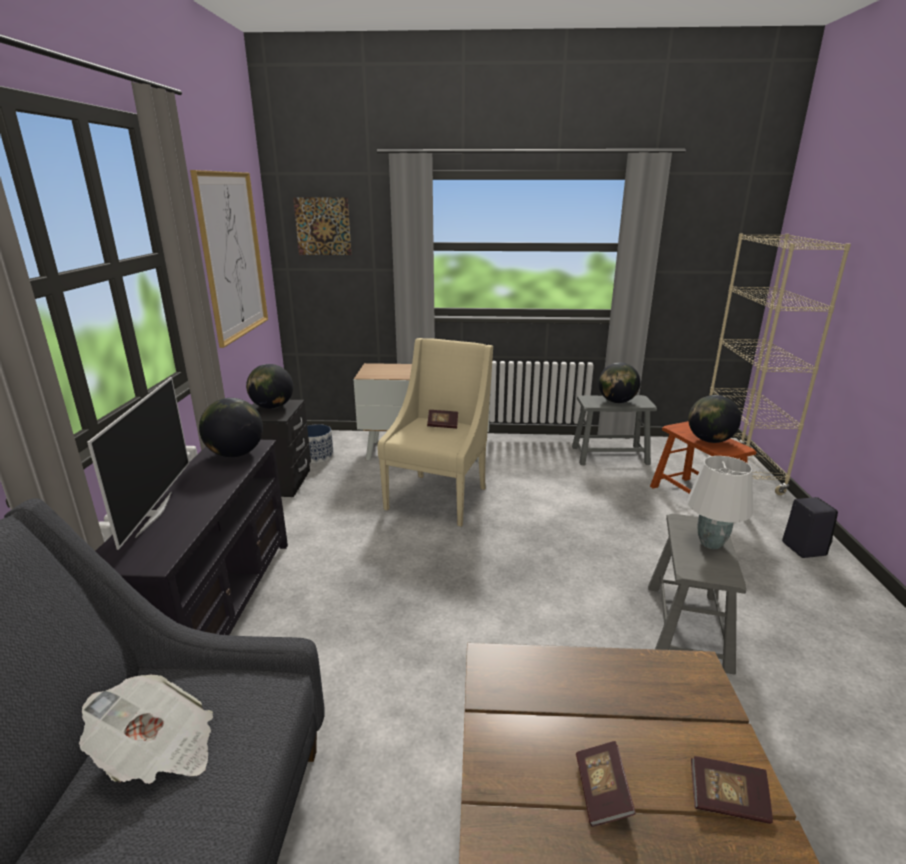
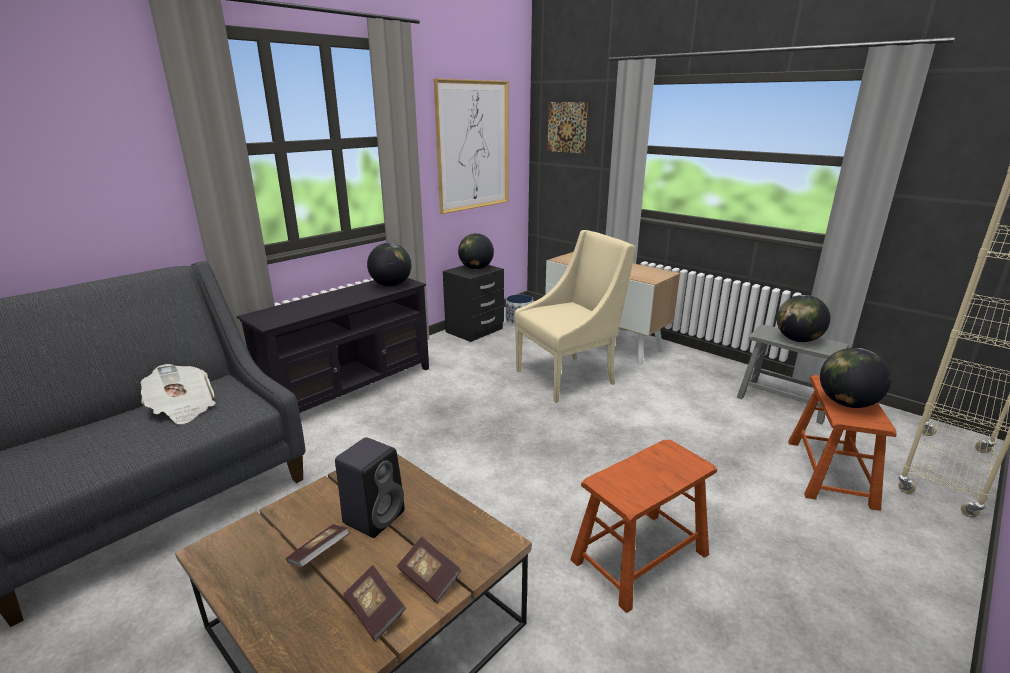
camera: 40 degrees right, 0 degrees up
television [87,377,189,550] -> none
book [427,410,458,429] -> book moved to [397,536,462,603]
grey stool [648,514,746,675] -> brown stool [570,440,717,613]
white table lamp [687,456,753,549] -> none
black speaker [782,497,838,558] -> black speaker moved to [335,437,404,538]

